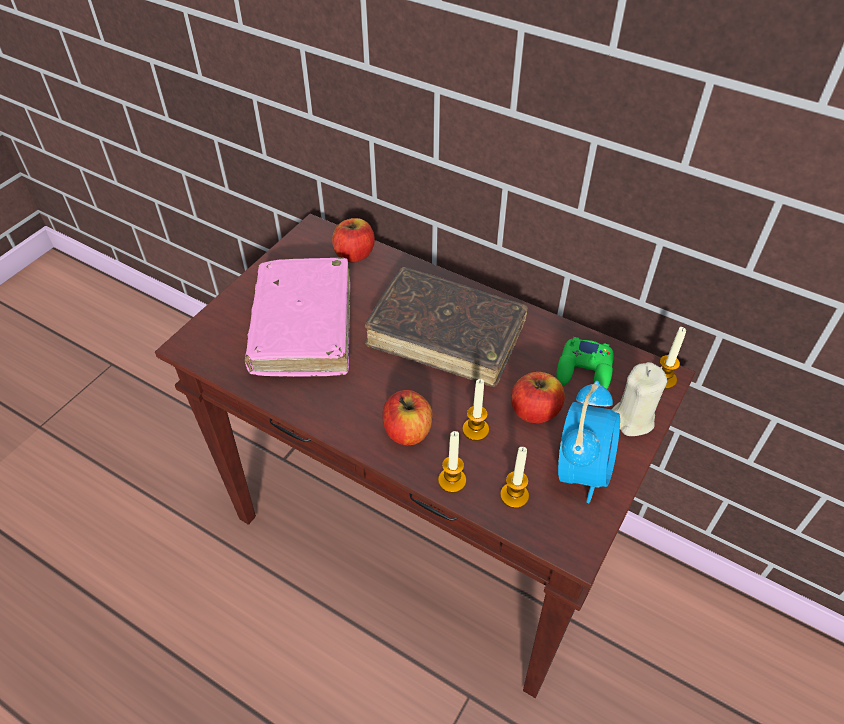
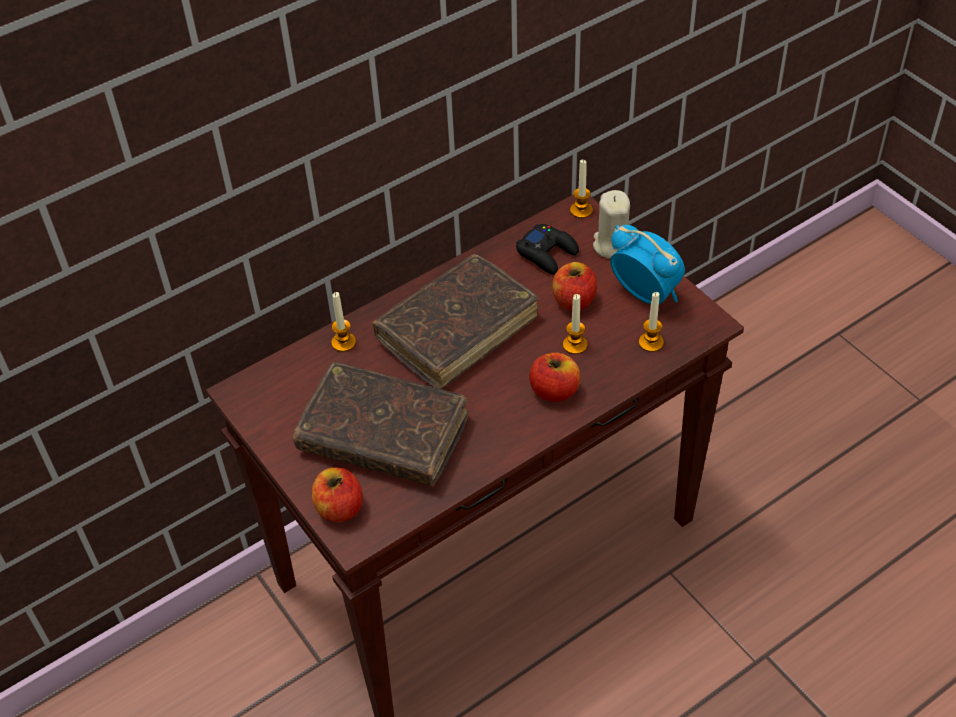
camera: 65 degrees left, 0 degrees up
pink book [244,258,350,377] -> brown book [293,362,469,486]
apple [332,218,375,263] -> apple moved to [312,467,363,522]
candle [438,431,466,493] -> candle moved to [331,292,356,352]
green game controller [556,337,614,389] -> black game controller [516,224,579,274]

